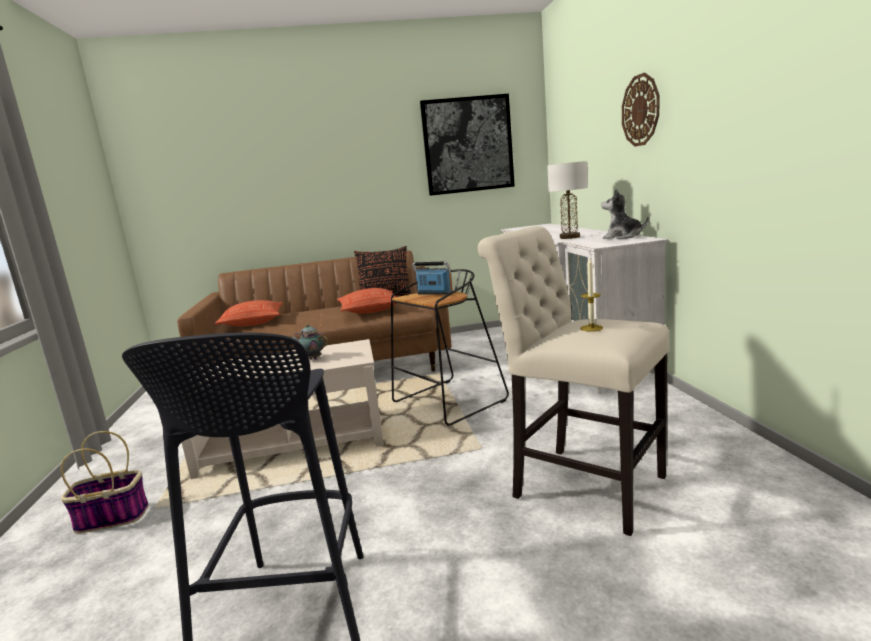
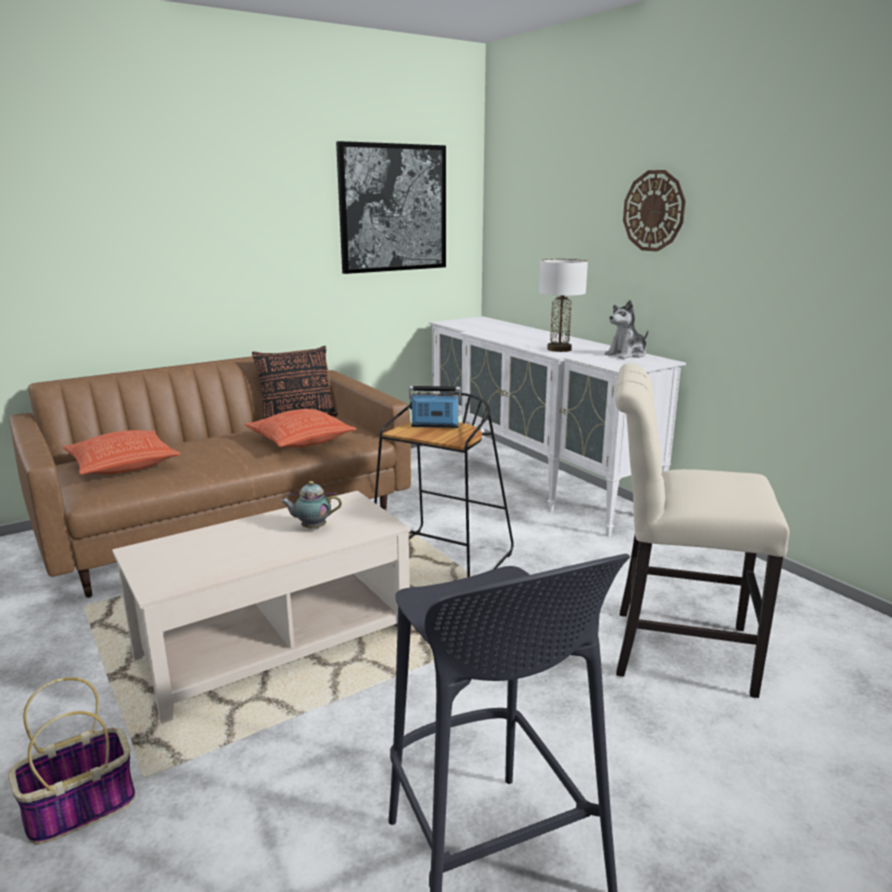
camera: 25 degrees left, 5 degrees up
candle [580,258,603,332] -> none
plush toy [601,189,649,239] -> plush toy turned 45 degrees counterclockwise [605,300,648,359]

